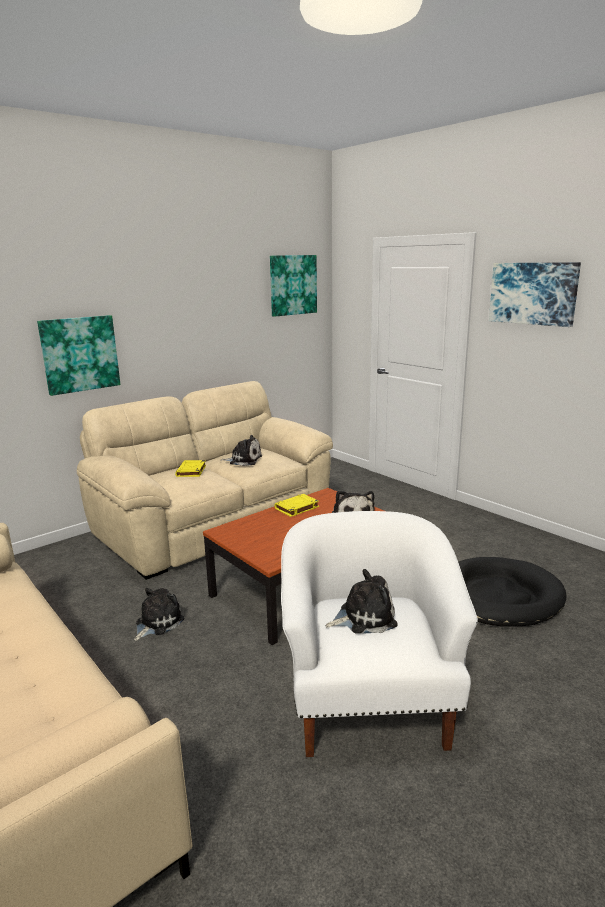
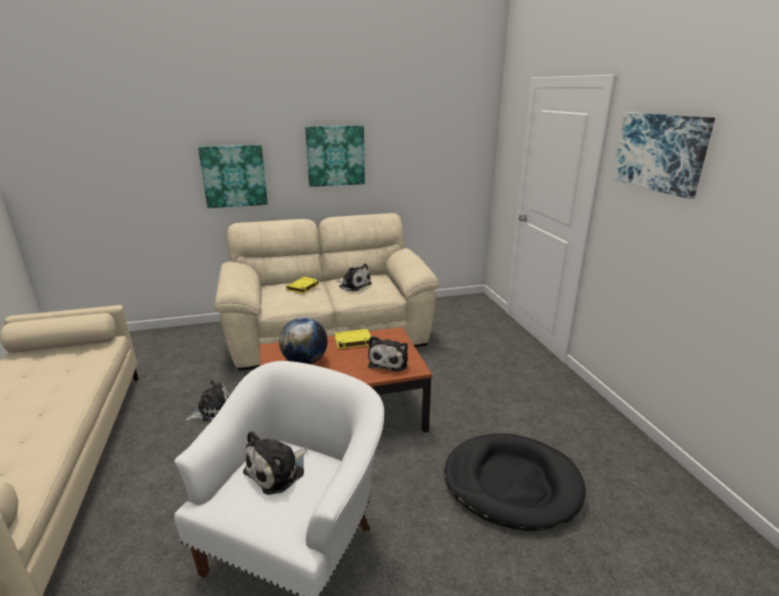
camera: 25 degrees right, 5 degrees up
picture [270,255,317,317] -> picture moved to [305,125,365,187]
plush toy [326,569,398,634] -> plush toy turned 120 degrees clockwise [243,431,307,495]
none -> globe [279,317,327,364]

